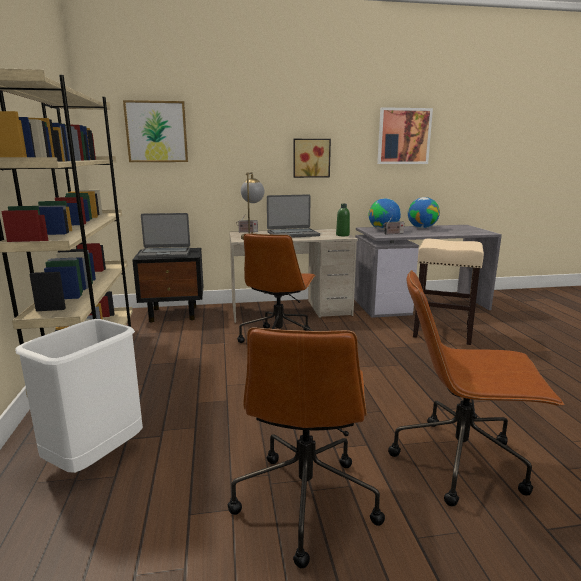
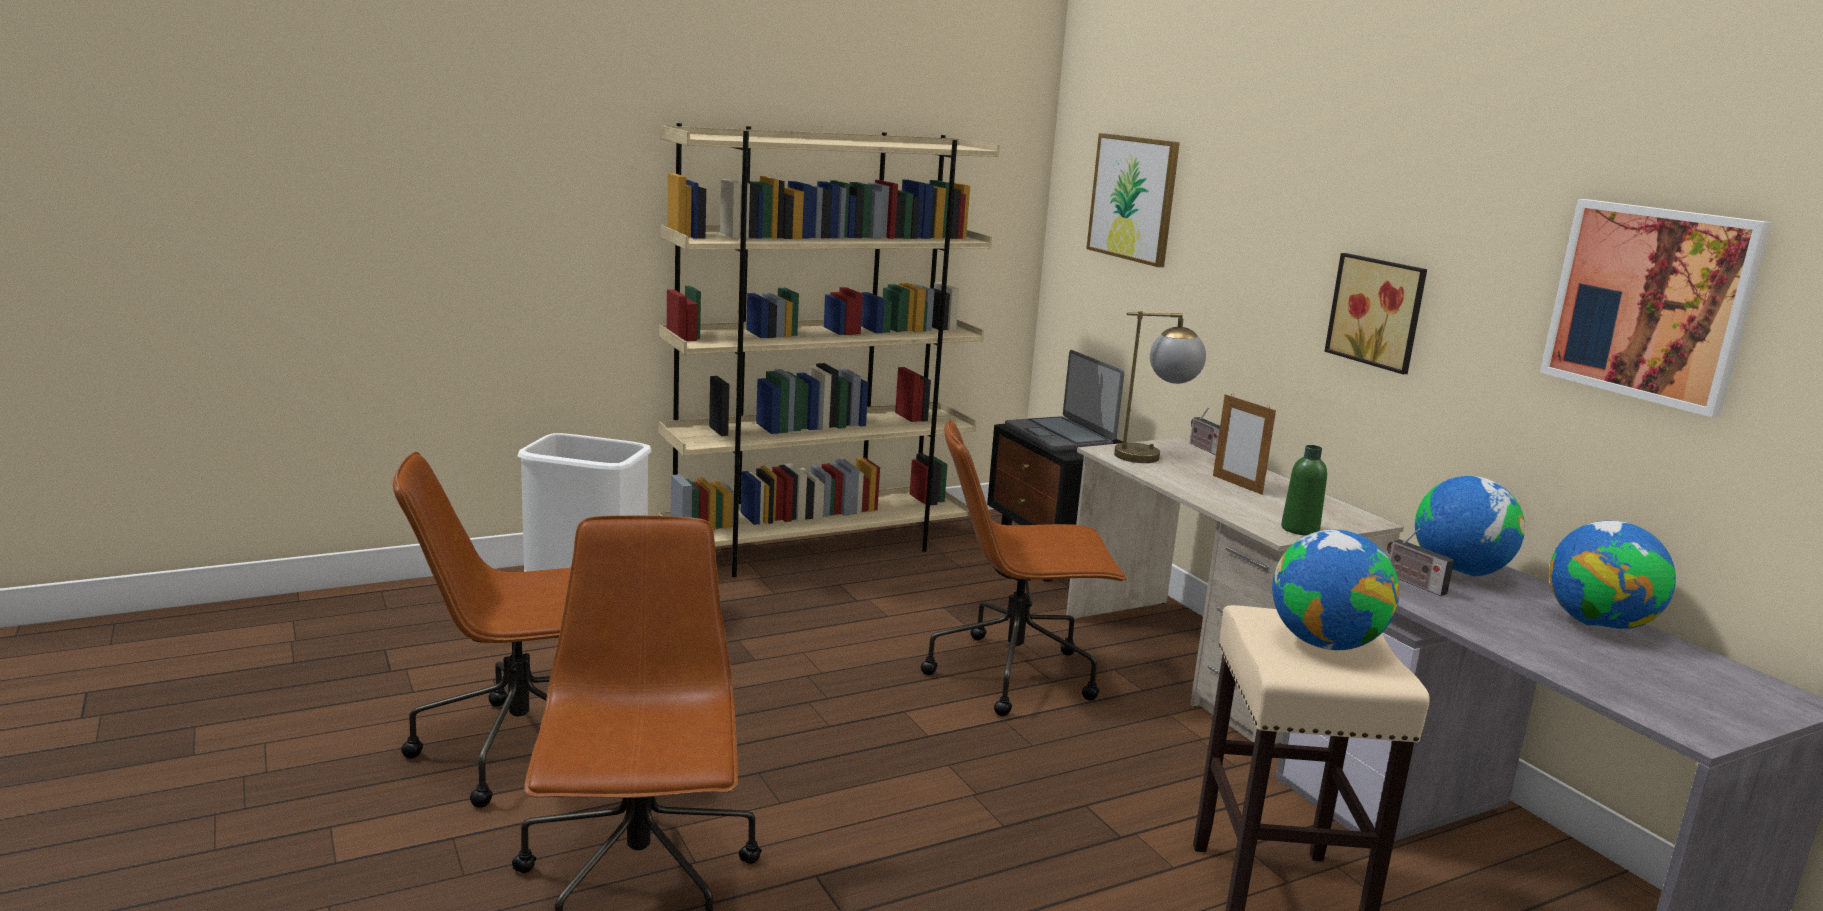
camera: 70 degrees right, 0 degrees up
laptop [267,194,320,238] -> picture frame [1213,394,1276,495]
none -> globe [1272,530,1399,650]

